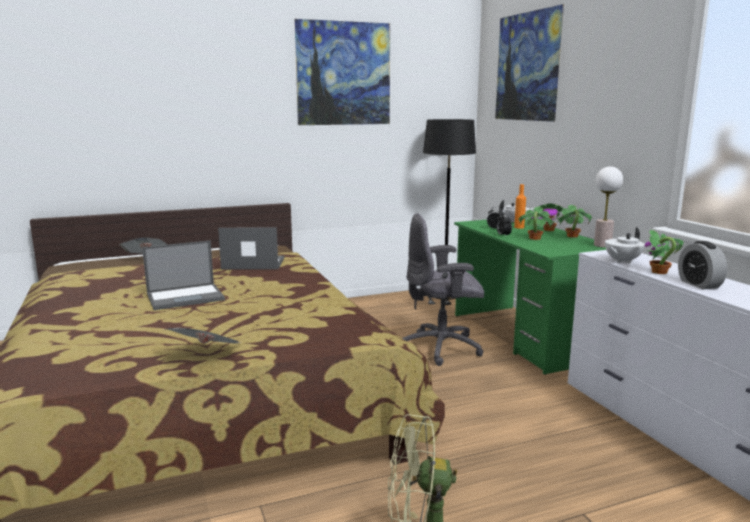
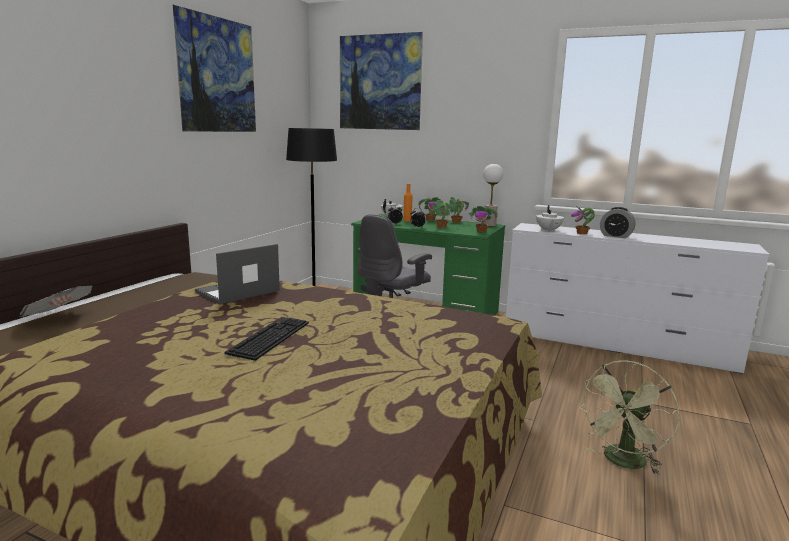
camera: 45 degrees left, 0 degrees up
laptop [142,241,225,310] -> keyboard [224,317,309,361]
newspaper [166,328,242,344] -> none
none -> potted plant [468,206,498,232]

